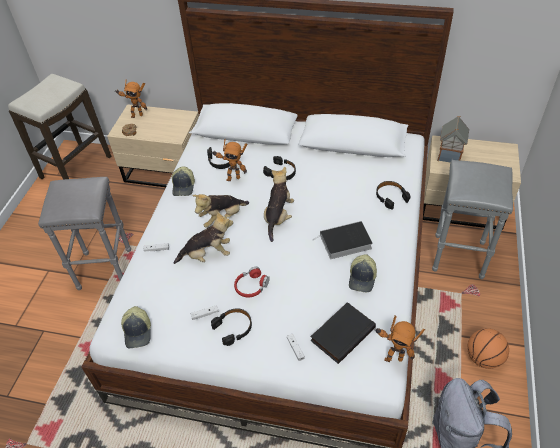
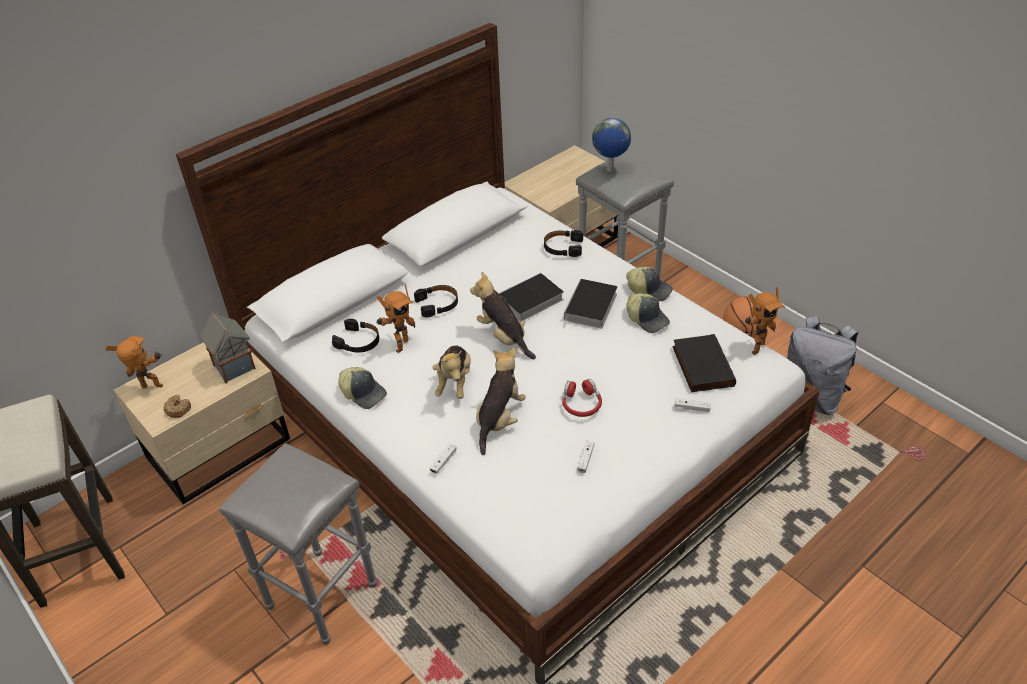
camera: 55 degrees left, 5 degrees down
toy robot [115,79,147,118] -> toy robot turned 120 degrees counterclockwise [105,336,163,389]
cap [121,306,151,348] -> cap moved to [626,267,673,301]
black headphones [211,308,252,346] -> none
toy house [437,116,469,162] -> toy house moved to [200,311,256,383]
none -> book [499,273,564,322]
none -> globe [592,118,631,172]

